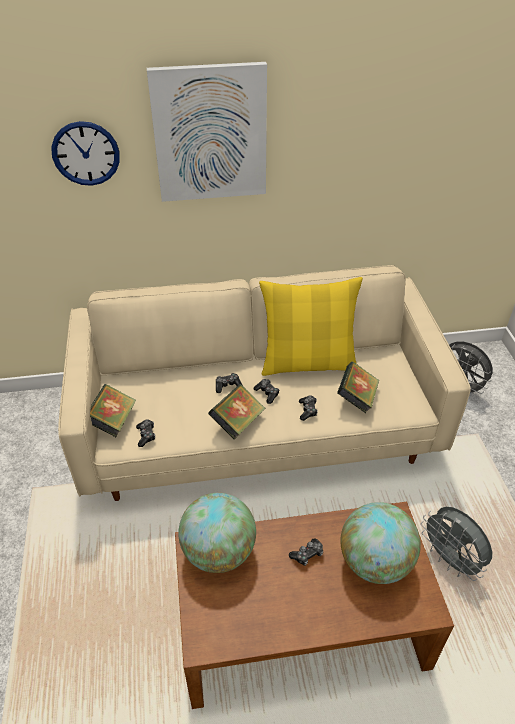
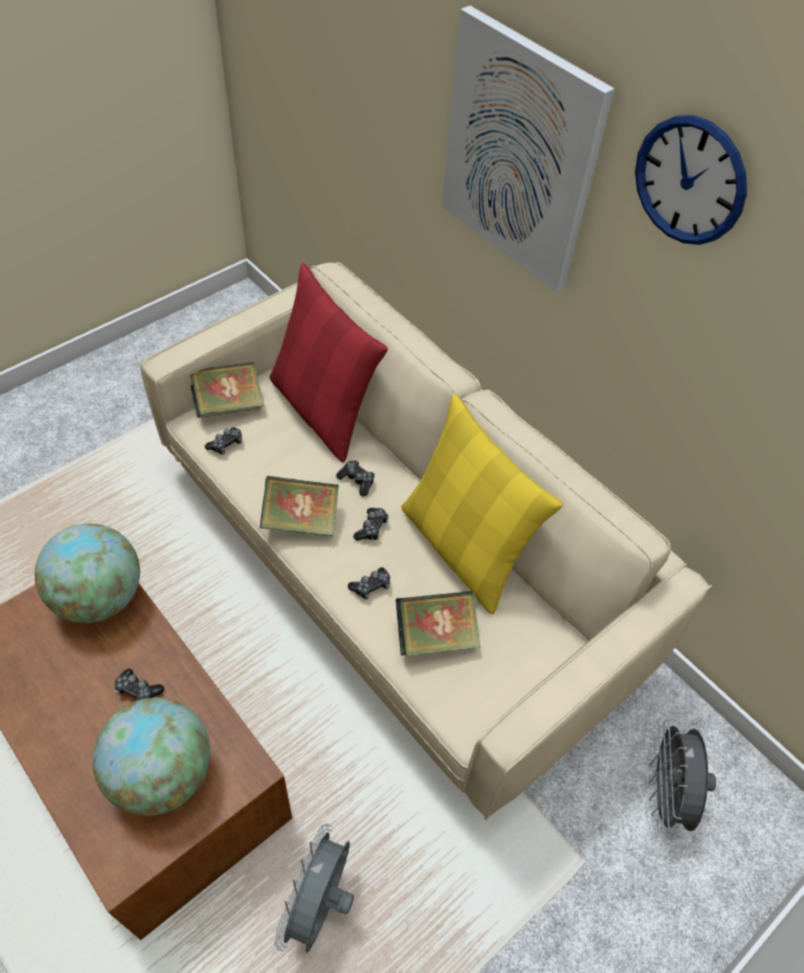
camera: 55 degrees right, 10 degrees up
wall clock [51,121,120,186] -> wall clock moved to [635,115,747,245]
none -> red pillow [269,263,388,462]

